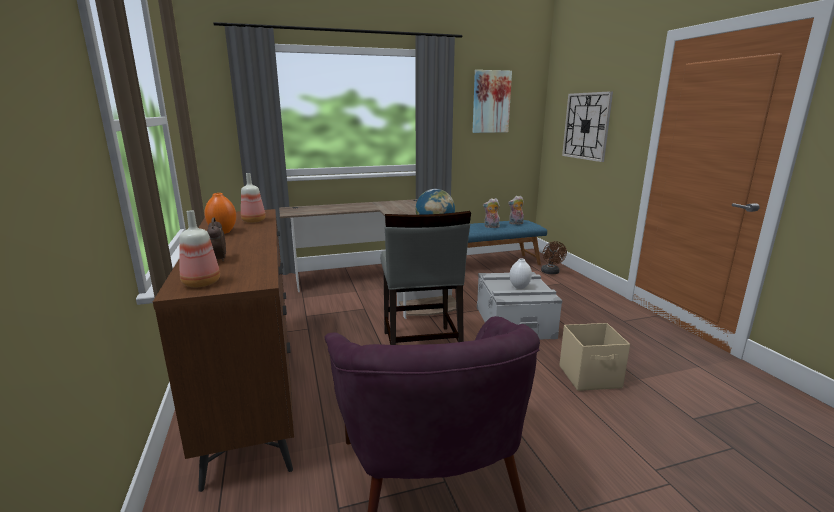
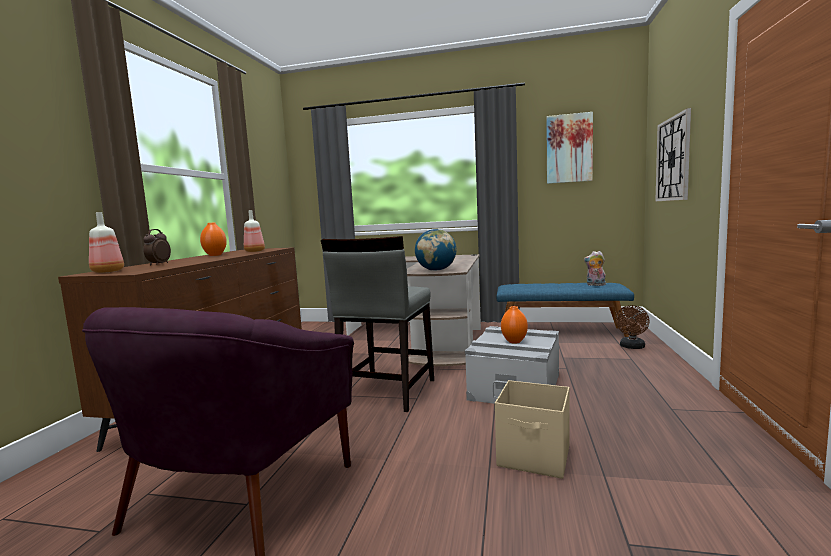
camera: 30 degrees right, 10 degrees down
plush toy [483,198,500,228] -> none
white vase [509,259,532,289] -> orange vase [501,306,528,344]

